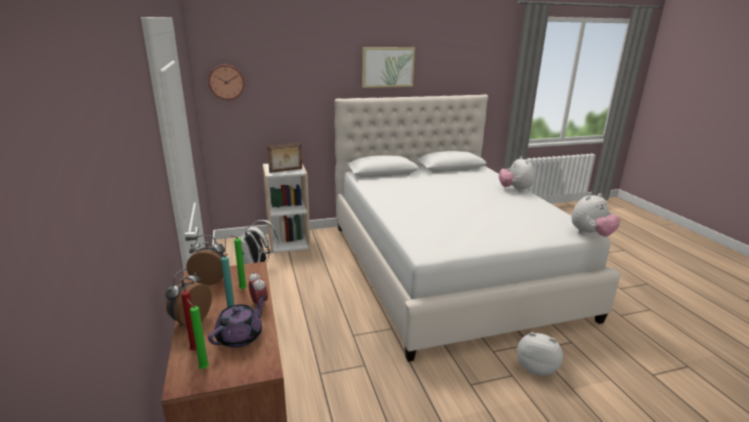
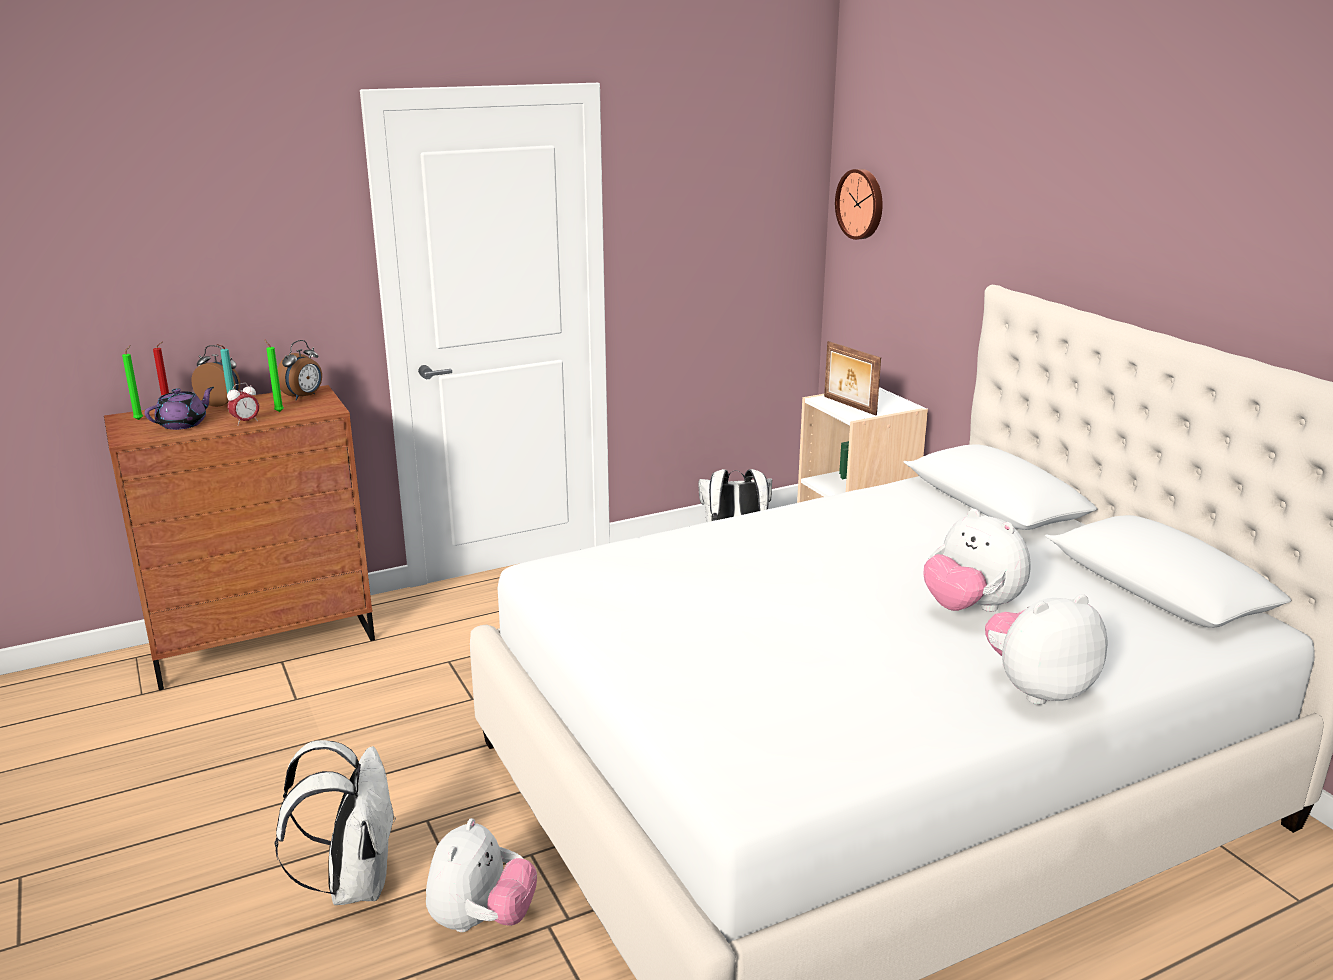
camera: 80 degrees right, 0 degrees up
alarm clock [186,235,225,285] -> alarm clock turned 45 degrees clockwise [277,340,322,401]
purple teapot [208,295,266,348] -> purple teapot turned 75 degrees counterclockwise [144,387,214,430]
picture [363,47,415,88] -> none
plush toy [571,193,620,237] -> plush toy moved to [923,509,1031,612]
none -> white backpack [274,740,396,905]

